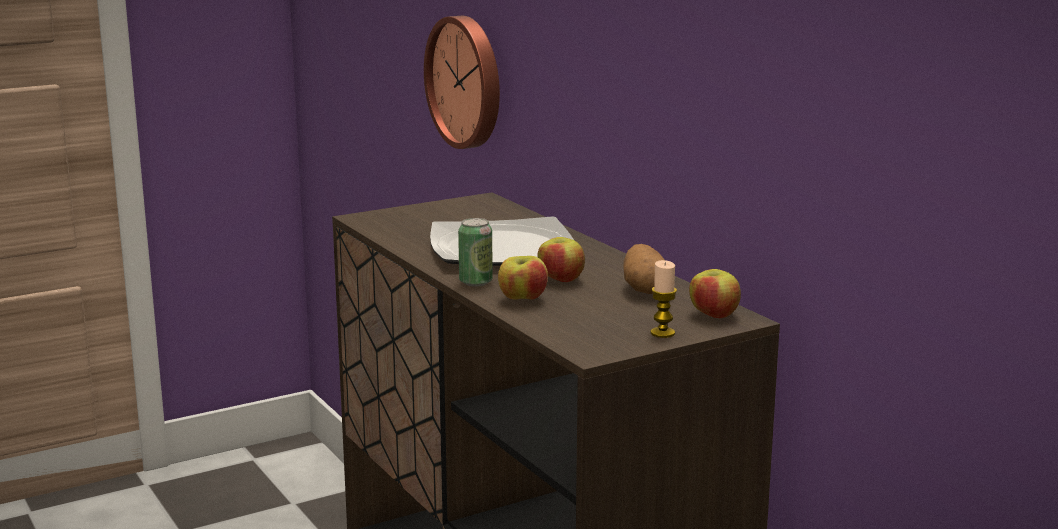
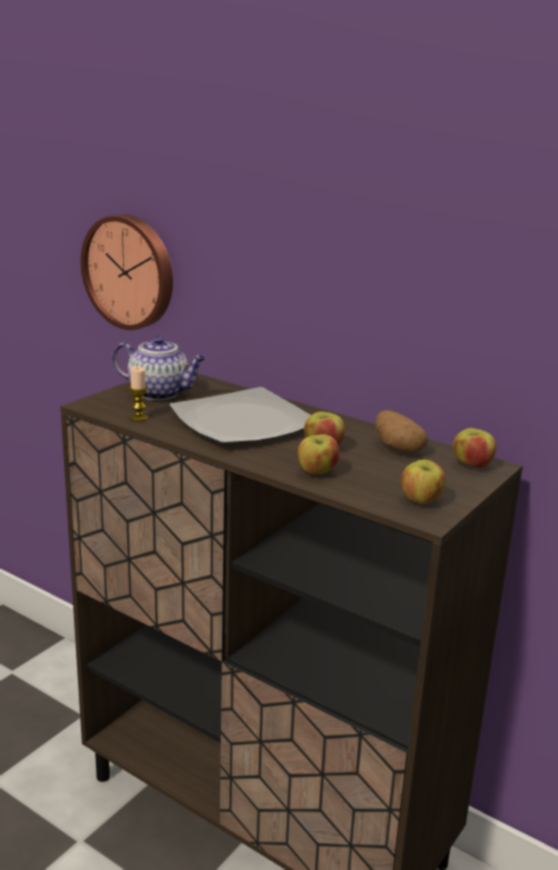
camera: 25 degrees left, 5 degrees up
can [458,218,493,286] -> none
candle [650,260,677,338] -> candle moved to [129,366,148,421]
none -> teapot [112,336,206,400]
none -> apple [401,460,445,504]

